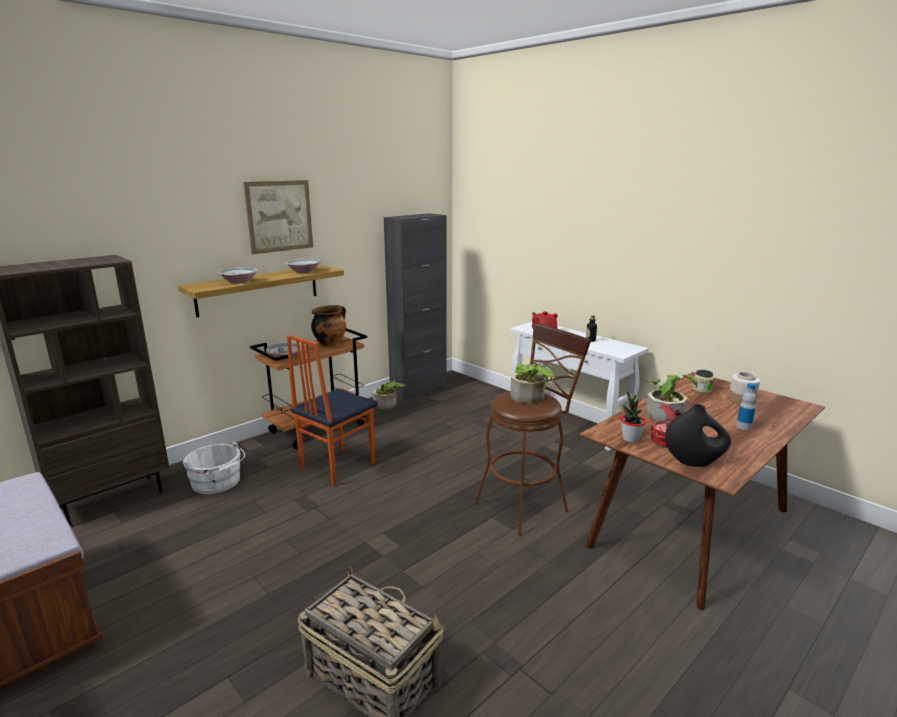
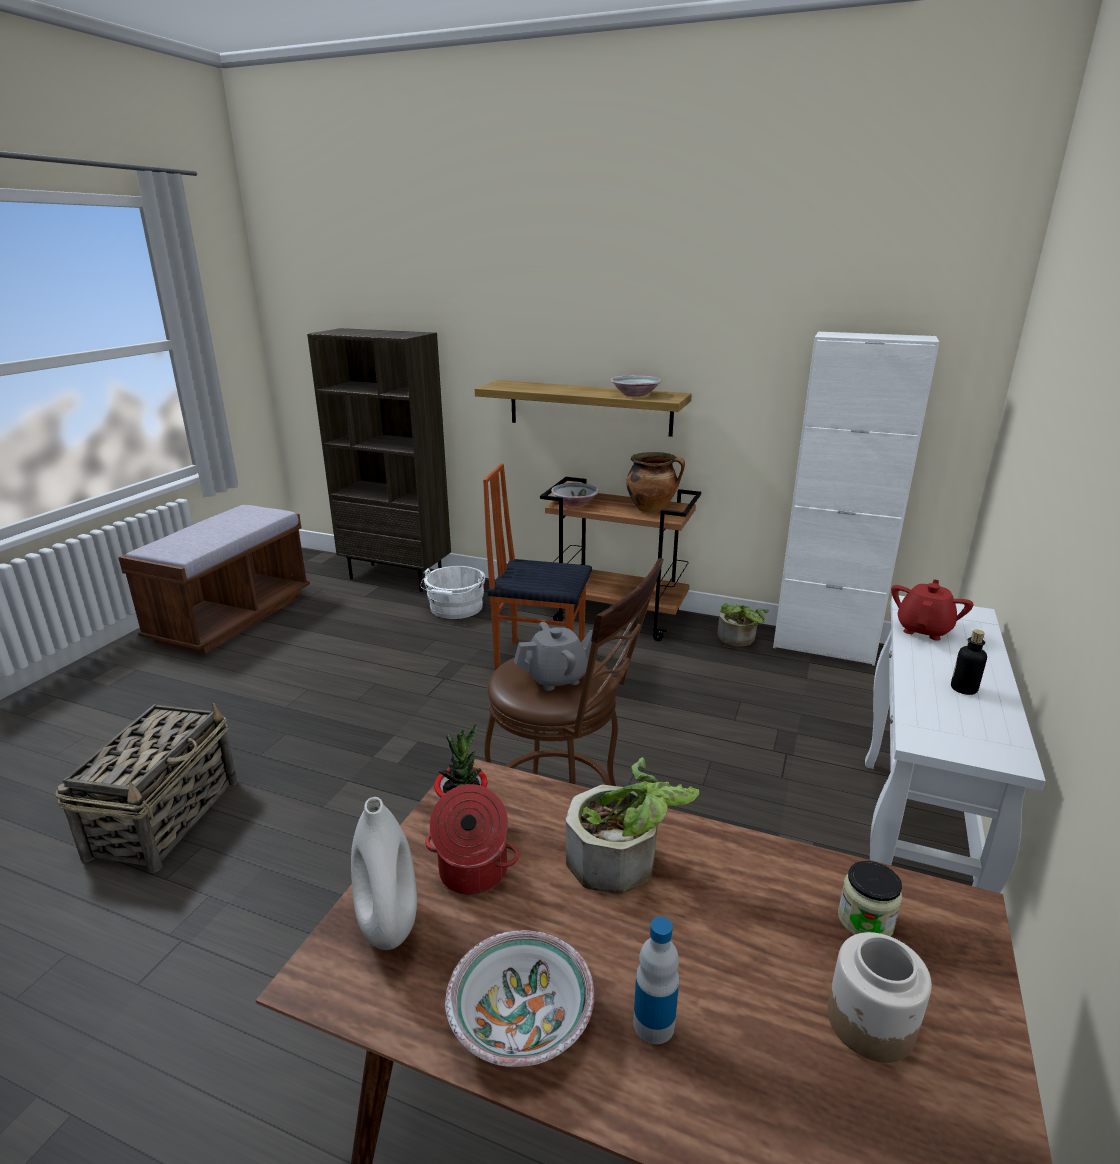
camera: 65 degrees right, 5 degrees up
bowl [218,267,258,283] -> bowl moved to [445,930,594,1067]
picture [243,180,313,254] -> none
black cabinet [384,213,447,400] -> white cabinet [773,332,939,666]
potted plant [510,364,557,404] -> grey teapot [514,622,593,691]
black vase [665,404,731,467] -> white vase [351,797,417,950]

